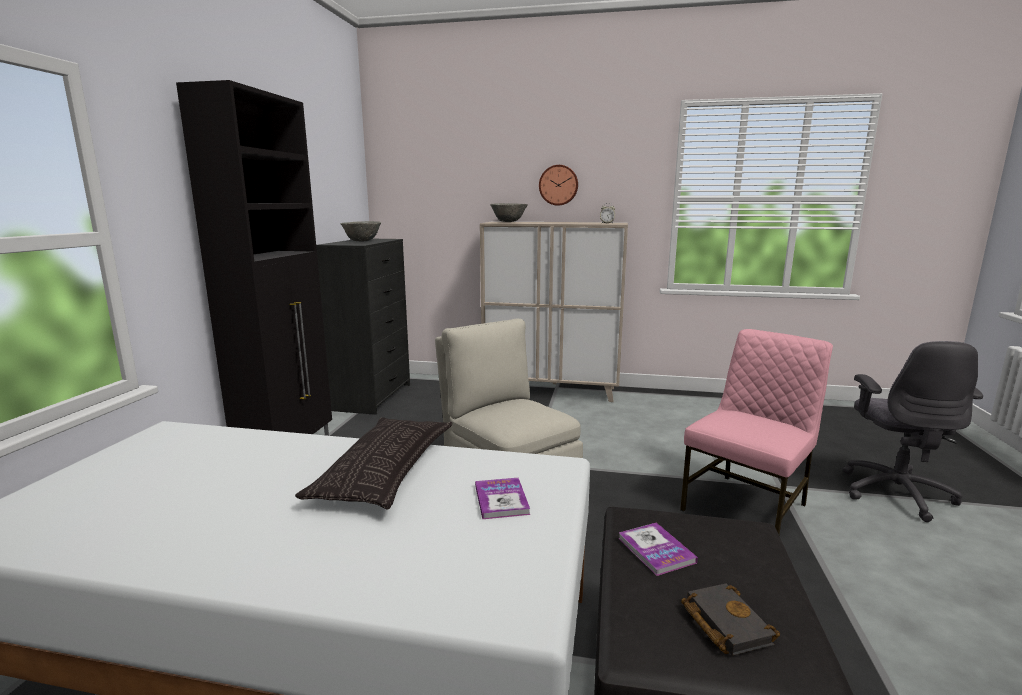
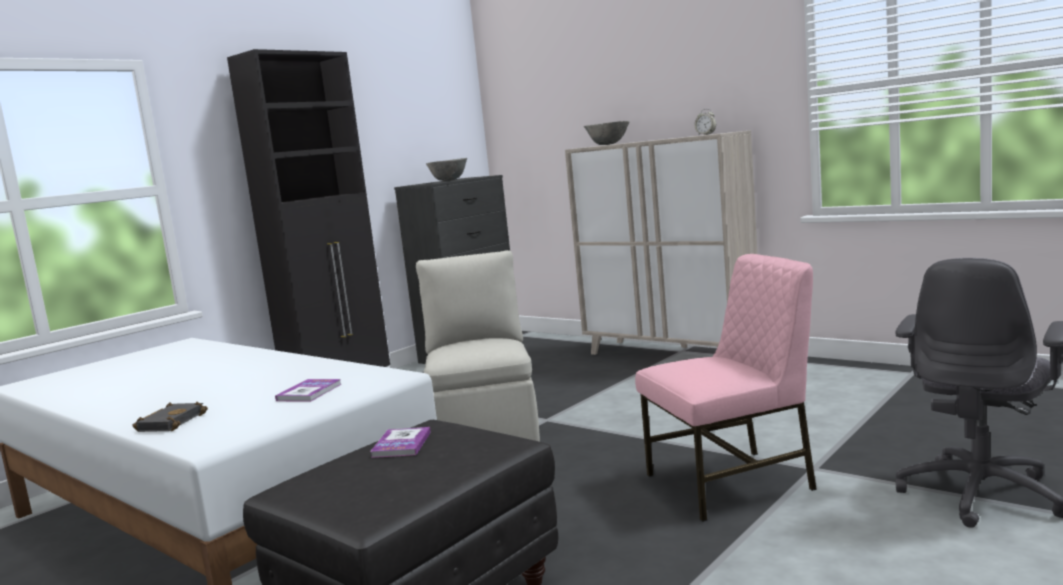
camera: 30 degrees right, 5 degrees down
pillow [295,417,452,510] -> none
wall clock [539,165,578,205] -> none
black book [681,583,780,656] -> black book moved to [132,402,208,432]

